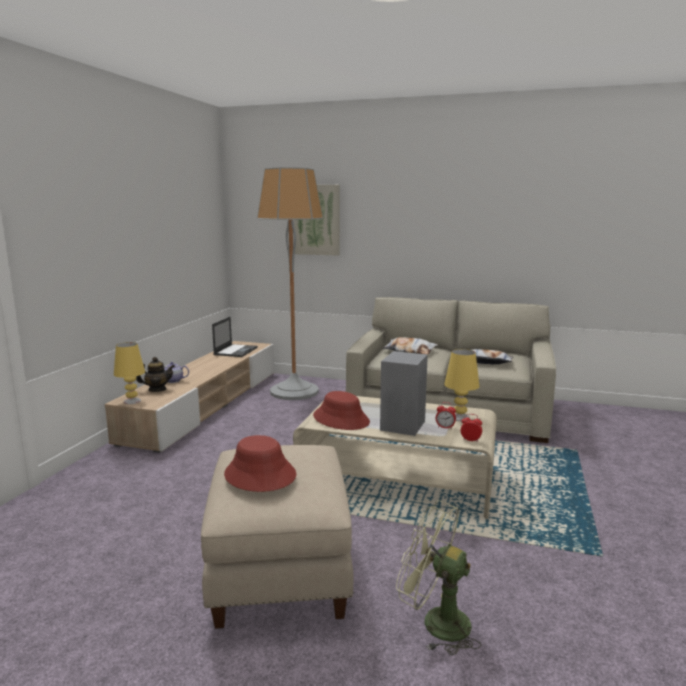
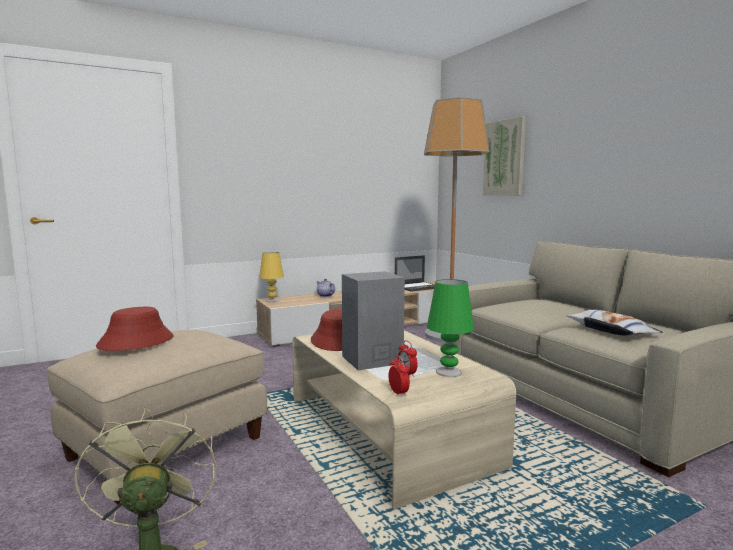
camera: 45 degrees right, 5 degrees down
teapot [136,357,175,392] -> none
pillow [383,337,438,354] -> none
yellow table lamp [444,349,480,421] -> green table lamp [427,279,474,377]

